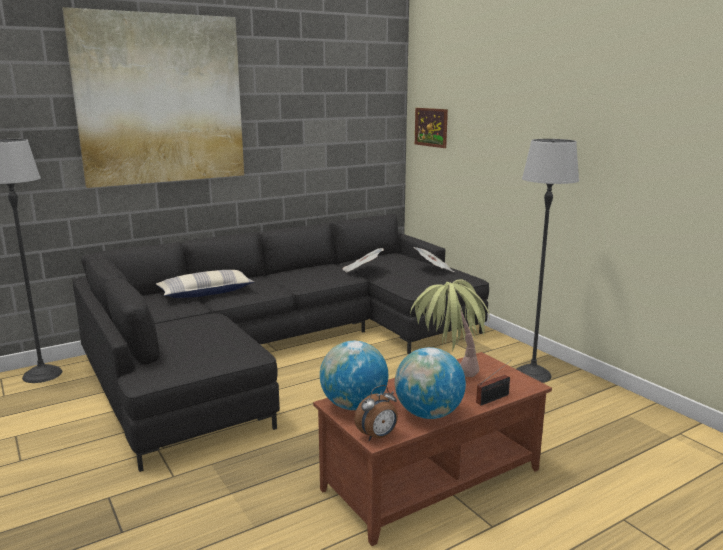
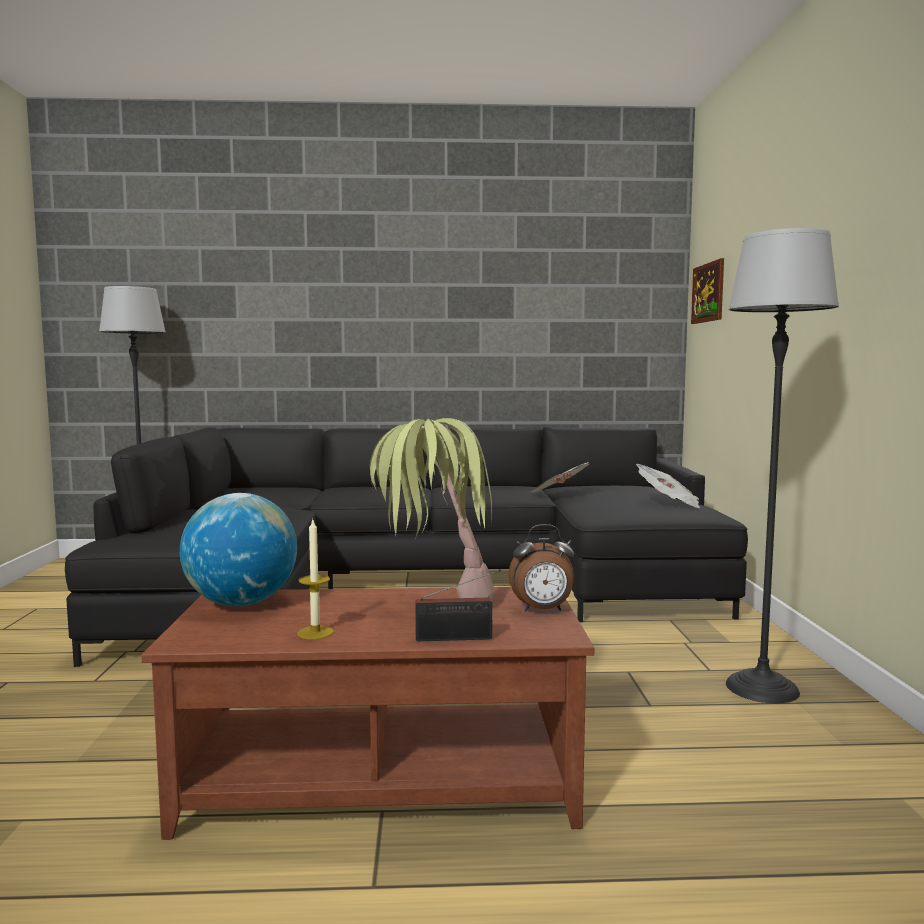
camera: 30 degrees right, 10 degrees down
picture [62,7,244,188] -> none
pillow [156,270,254,298] -> none
alarm clock [354,385,398,441] -> alarm clock moved to [508,524,574,611]
globe [395,347,466,419] -> candle [297,518,334,639]

